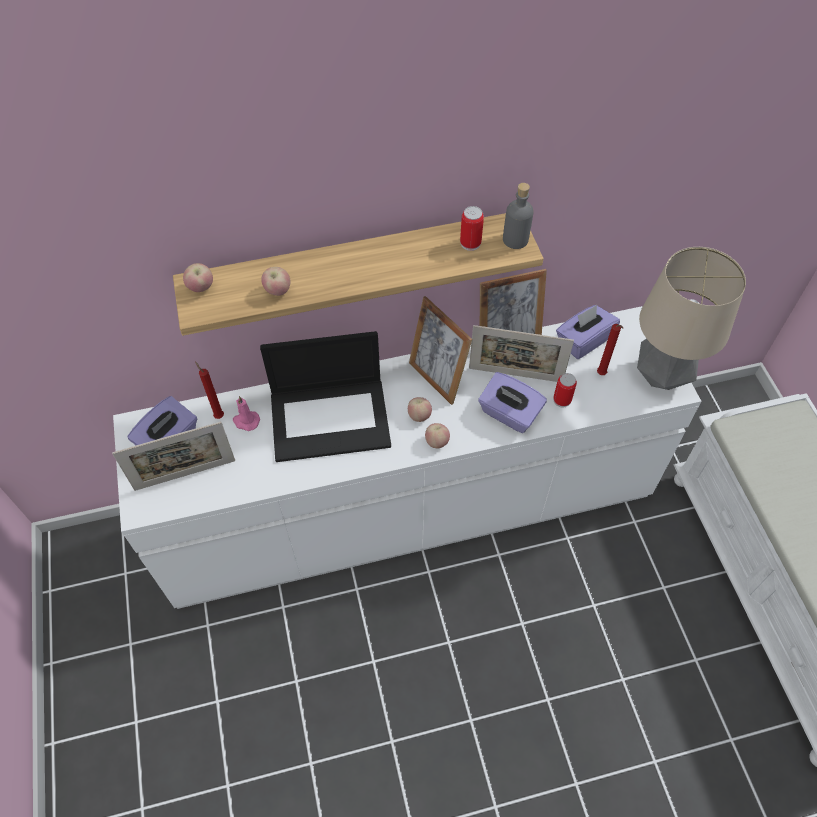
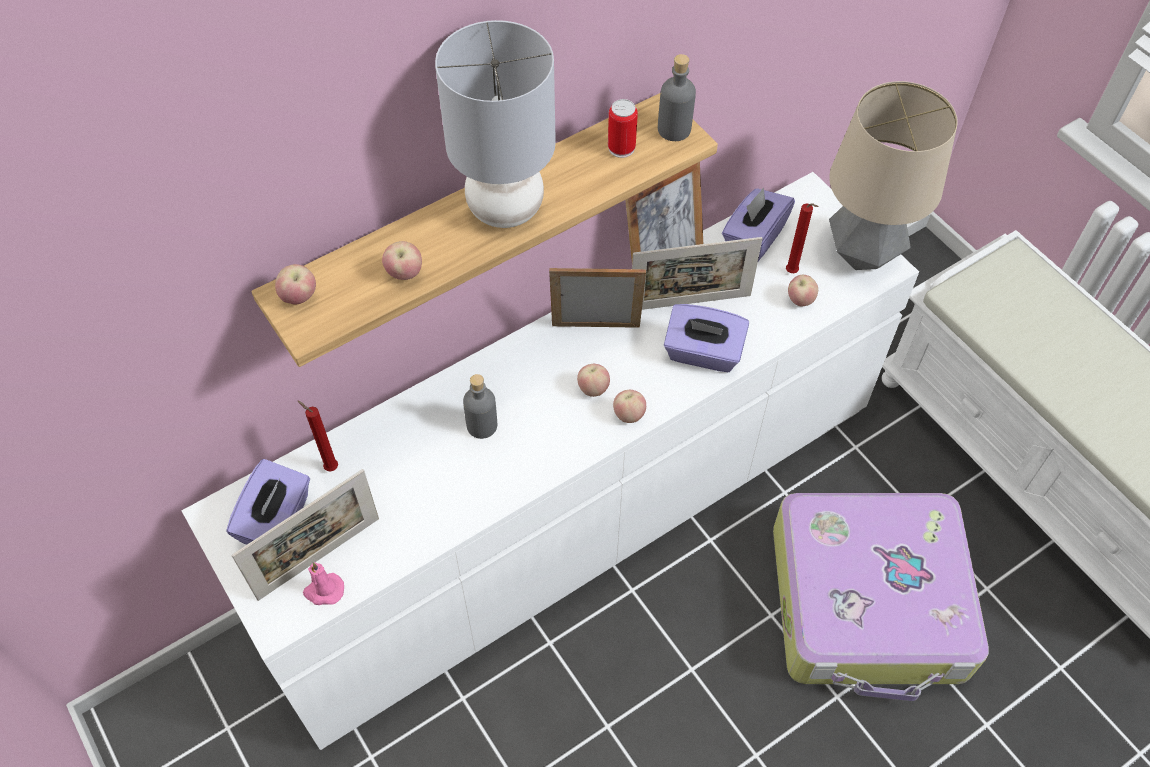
camera: 20 degrees left, 0 degrees up
pink candle [233,396,260,431] -> pink candle moved to [303,562,344,605]
laptop [260,331,391,462] -> grey bottle [463,374,497,439]
picture frame [409,296,472,405] -> picture frame turned 150 degrees clockwise [549,268,646,328]
can [553,373,577,407] -> none
none -> grey table lamp [435,20,556,228]
none -> suitcase [773,493,989,701]
none -> apple [788,275,818,306]

